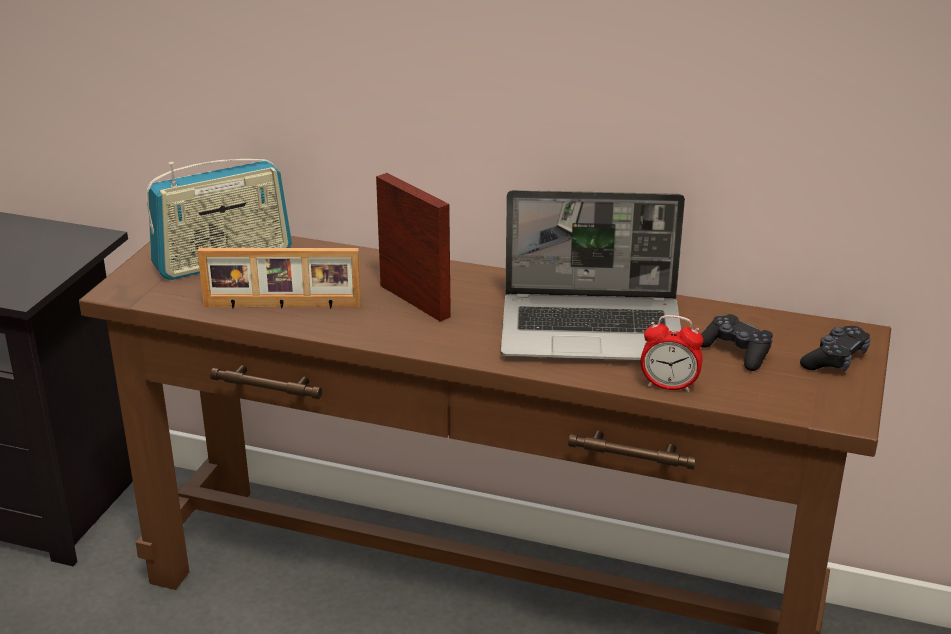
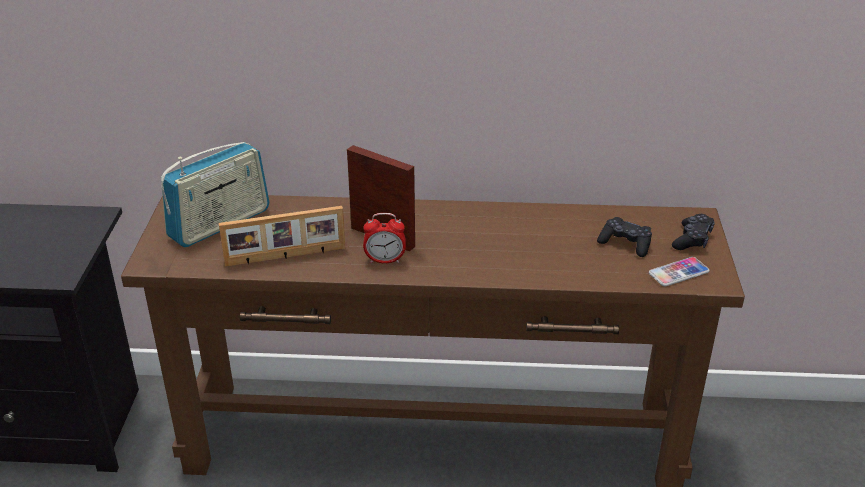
camera: 15 degrees left, 5 degrees up
laptop [501,190,685,360] -> none
alarm clock [640,315,703,392] -> alarm clock moved to [363,213,406,264]
none -> phone [649,257,709,286]

